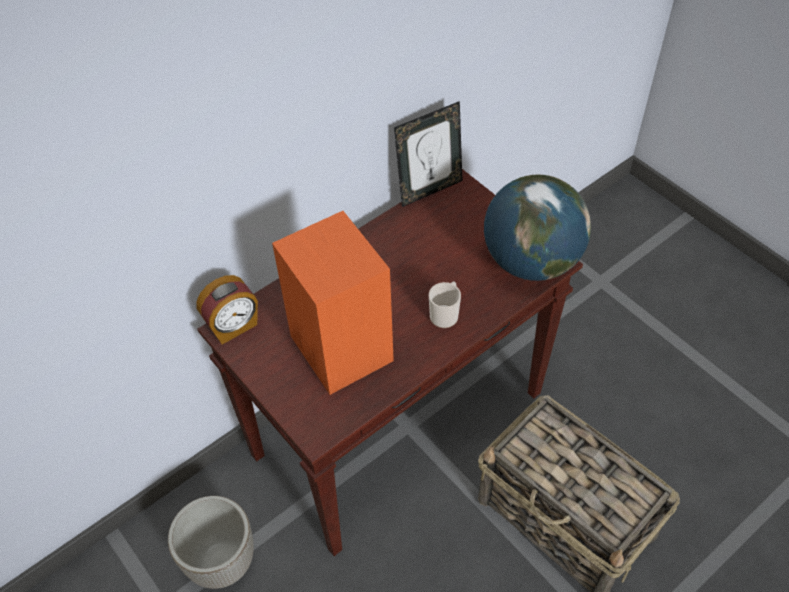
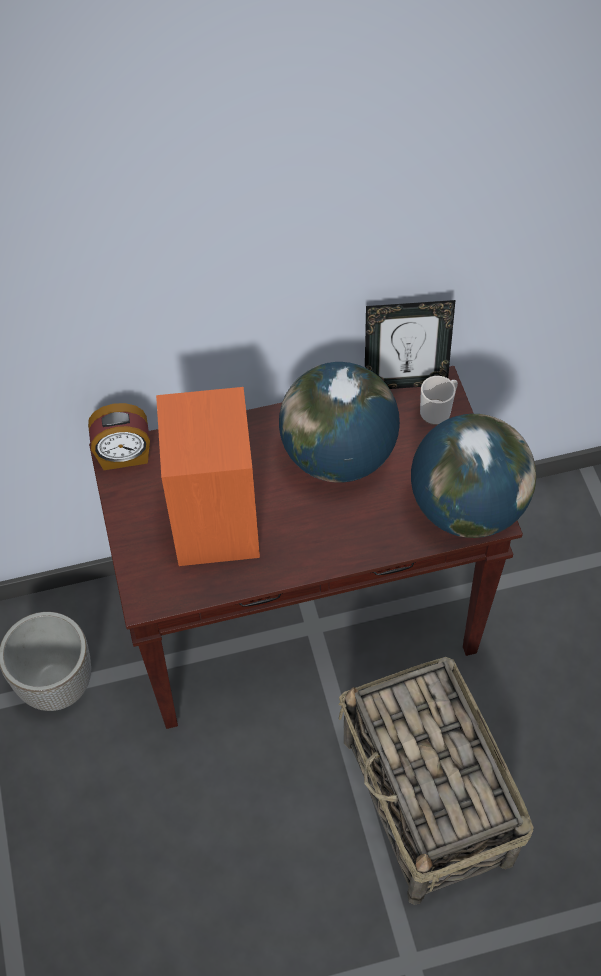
camera: 25 degrees right, 5 degrees up
mug [429,281,461,328] -> mug moved to [420,376,458,425]
none -> globe [279,362,400,483]

